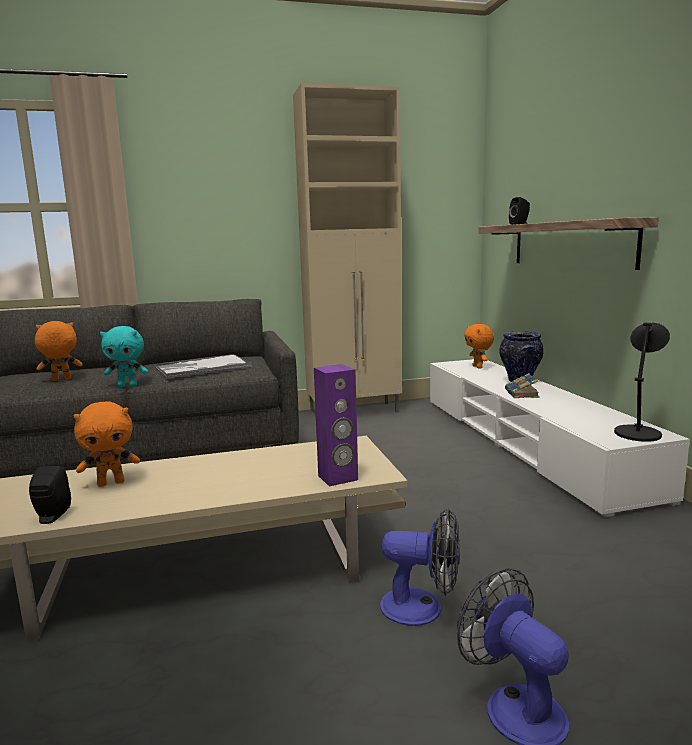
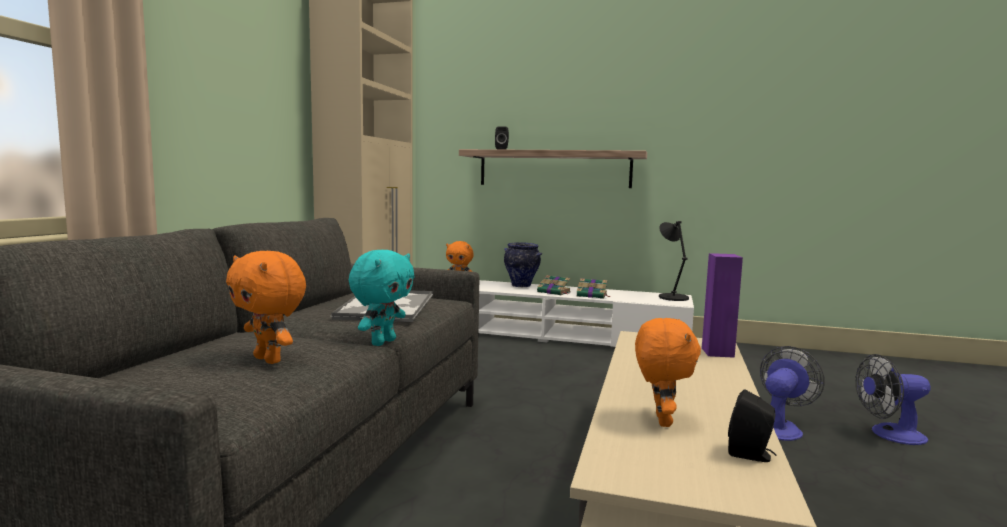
camera: 60 degrees left, 5 degrees down
orange plush toy [35,321,83,381] -> orange plush toy turned 60 degrees counterclockwise [226,251,306,364]
none -> book [577,278,609,299]

